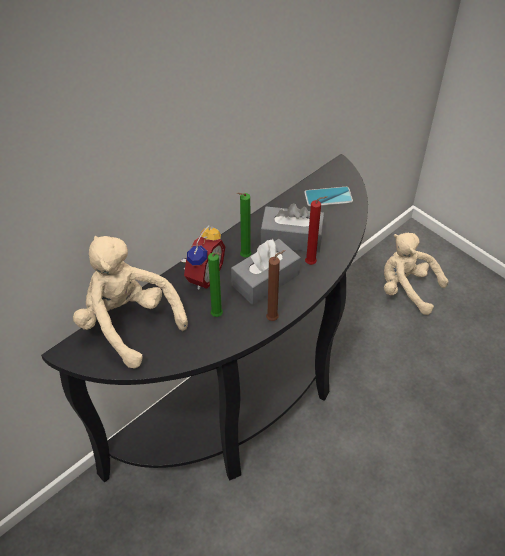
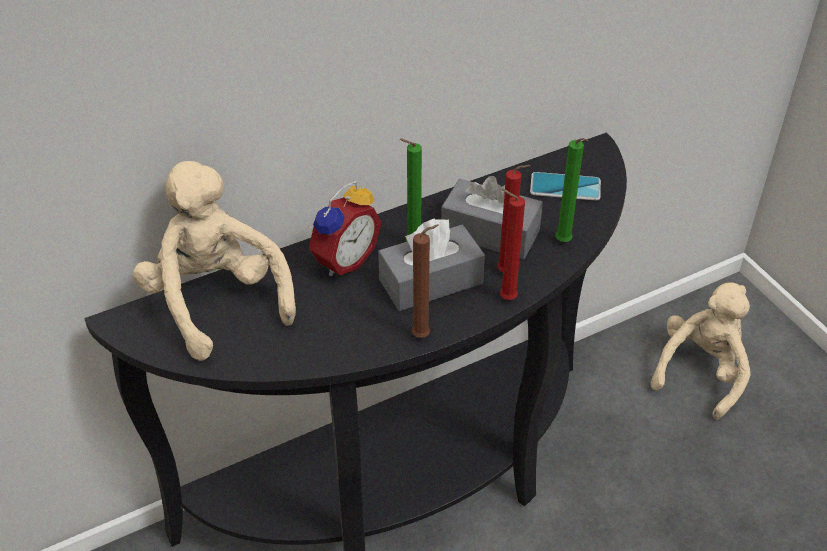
camera: 15 degrees right, 5 degrees down
green candle [208,252,223,317] -> green candle moved to [556,138,588,242]
beige plush toy [384,233,449,315] -> beige plush toy turned 75 degrees clockwise [651,282,751,420]
none -> red candle [500,189,525,300]

